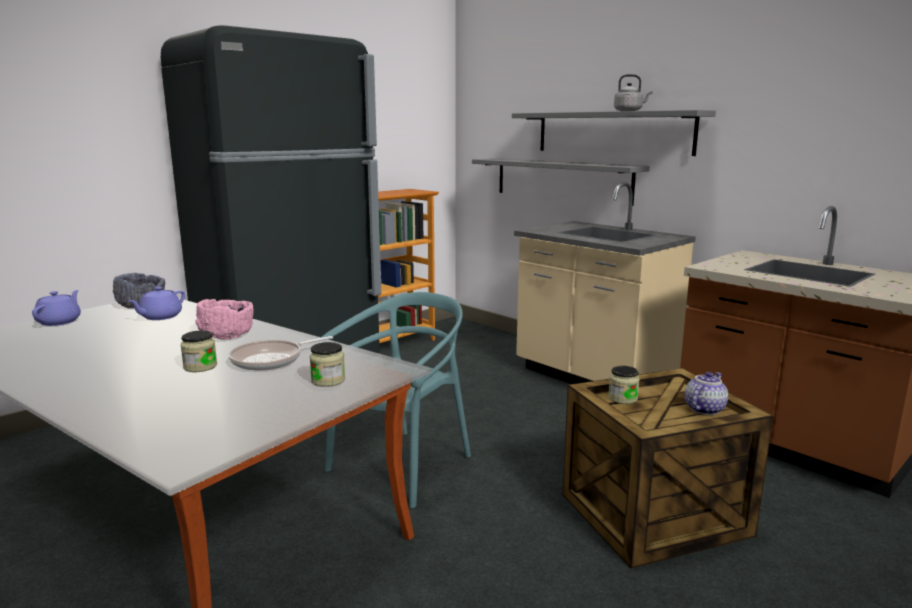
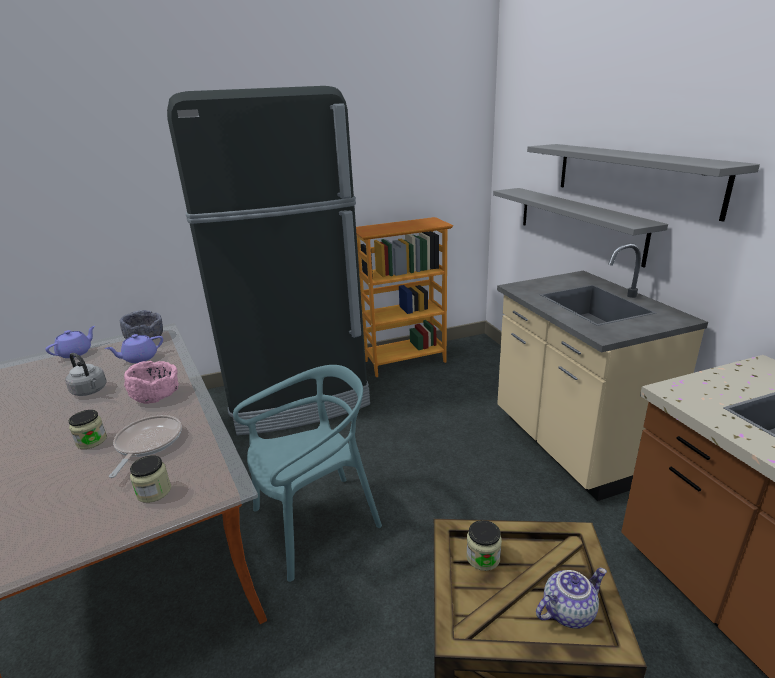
camera: 25 degrees right, 10 degrees up
frying pan [229,336,333,371] -> frying pan turned 105 degrees clockwise [109,415,182,478]
grey kettle [614,74,652,111] -> grey kettle moved to [65,353,106,396]

